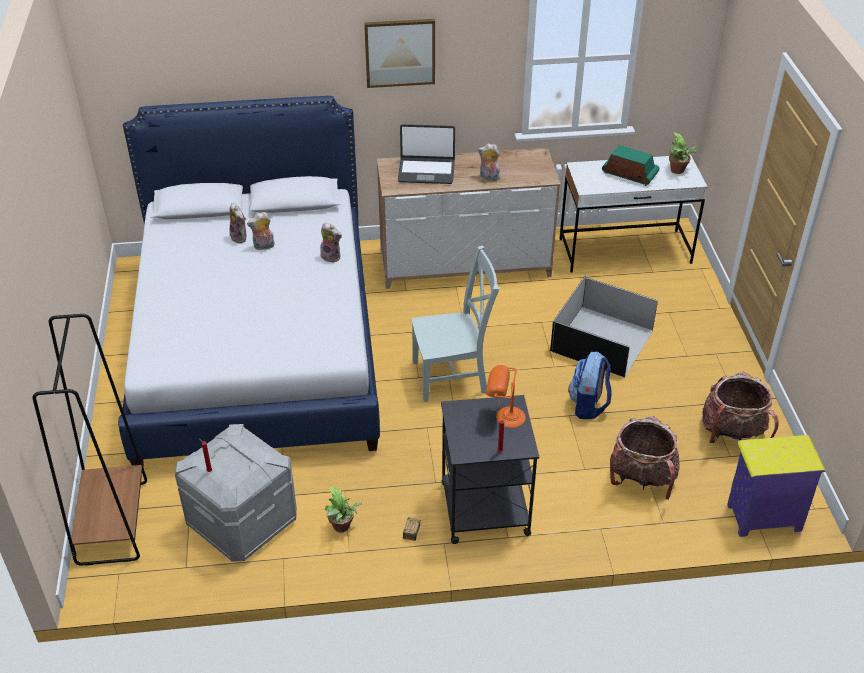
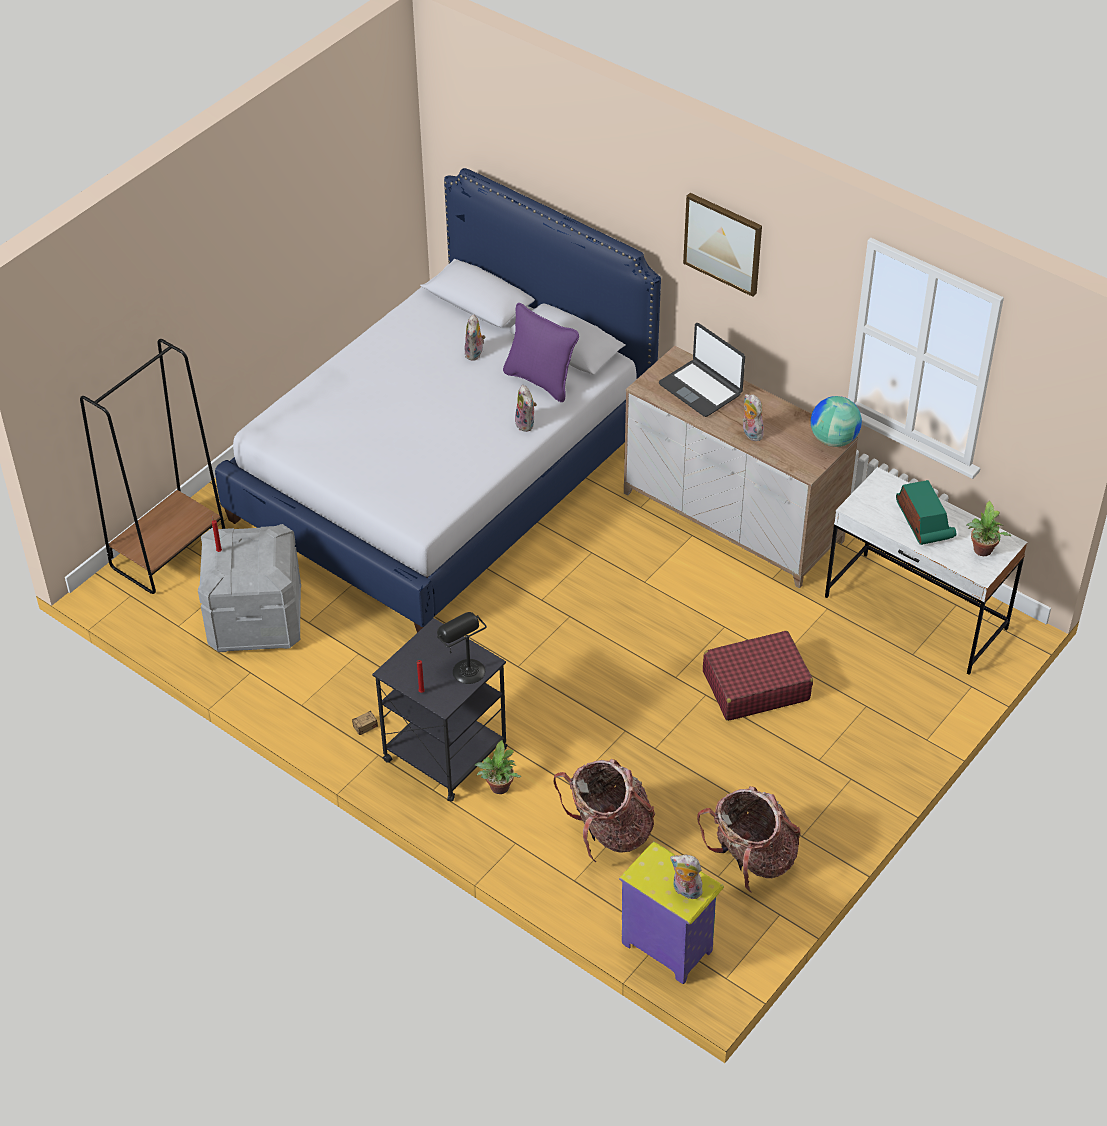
camera: 45 degrees right, 5 degrees up
plush toy [247,212,275,250] -> plush toy moved to [670,855,703,899]
potted plant [325,486,362,533] -> potted plant moved to [474,740,521,794]
grey chair [411,246,500,402] -> none
orange table lamp [486,365,526,428] -> black table lamp [437,612,487,684]
black storage box [550,276,658,377] -> red suitcase [703,631,813,721]
backpack [568,352,612,419] -> none
none -> purple pillow [503,303,579,402]
none -> globe [811,396,862,447]

